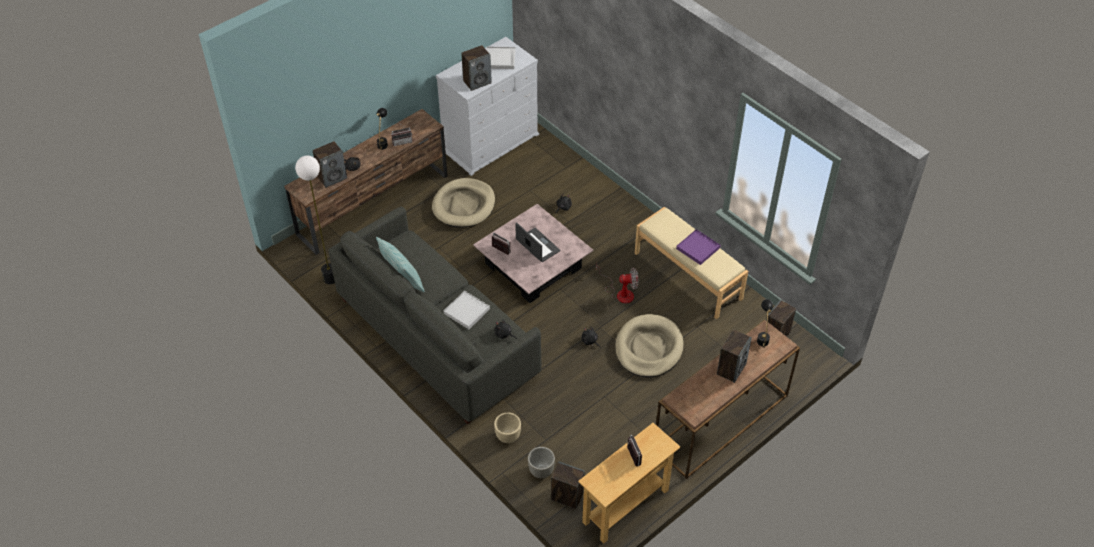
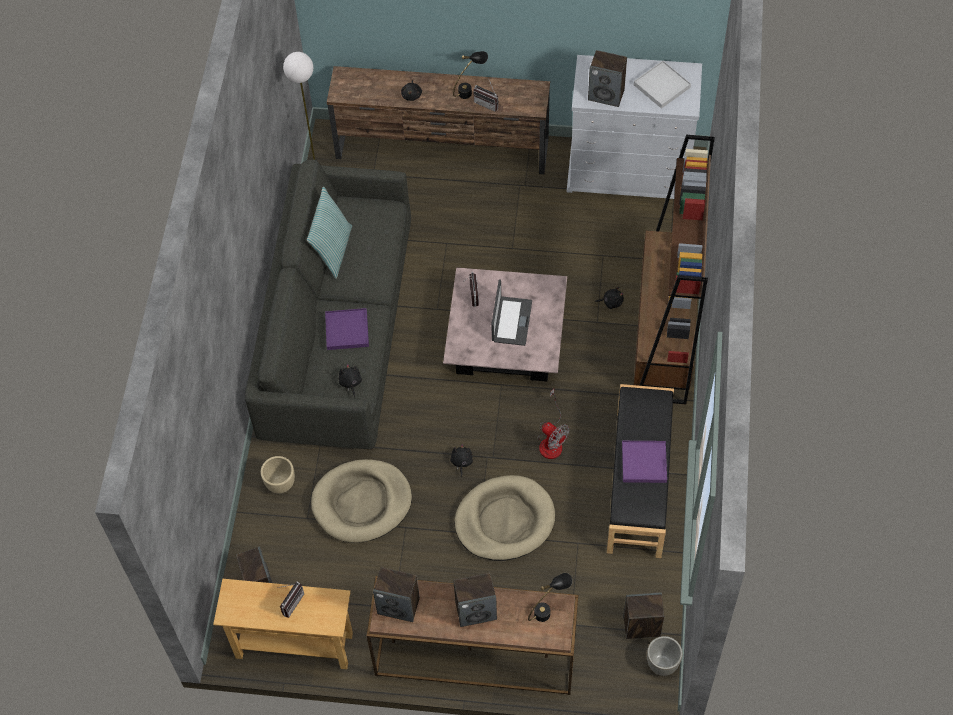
camera: 50 degrees right, 10 degrees up
speaker [313,141,347,188] -> speaker moved to [373,567,420,622]
beige dog bed [432,178,495,227] -> beige dog bed moved to [311,459,412,543]
white tray [444,291,490,329] -> purple tray [325,308,369,350]
grey planter [528,447,555,478] -> grey planter moved to [647,636,683,676]
beige bench [635,207,748,319] -> black bench [607,384,674,558]
none -> brown bookcase [634,135,715,404]

